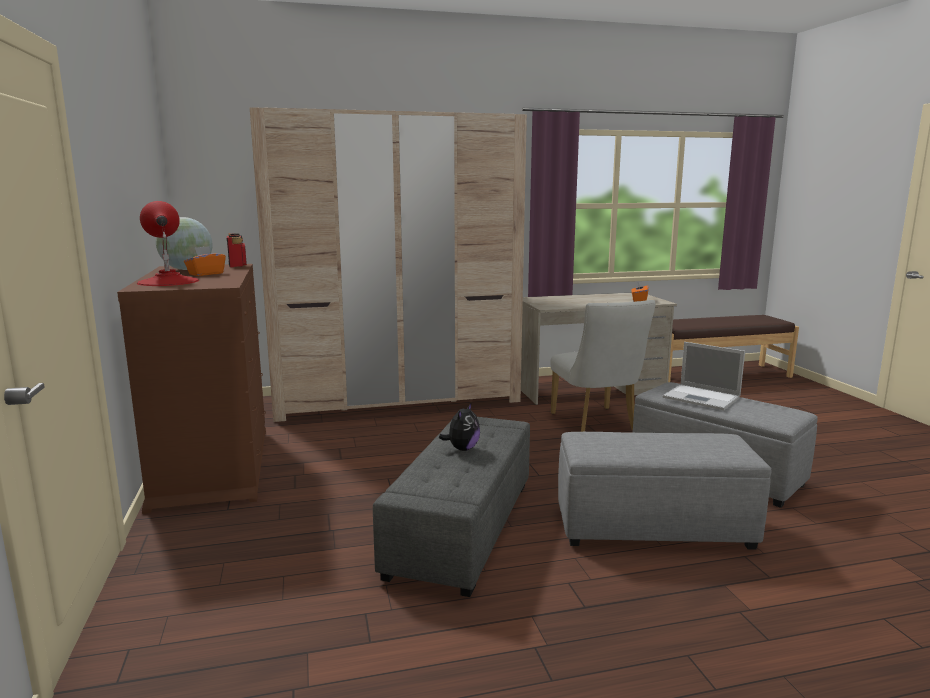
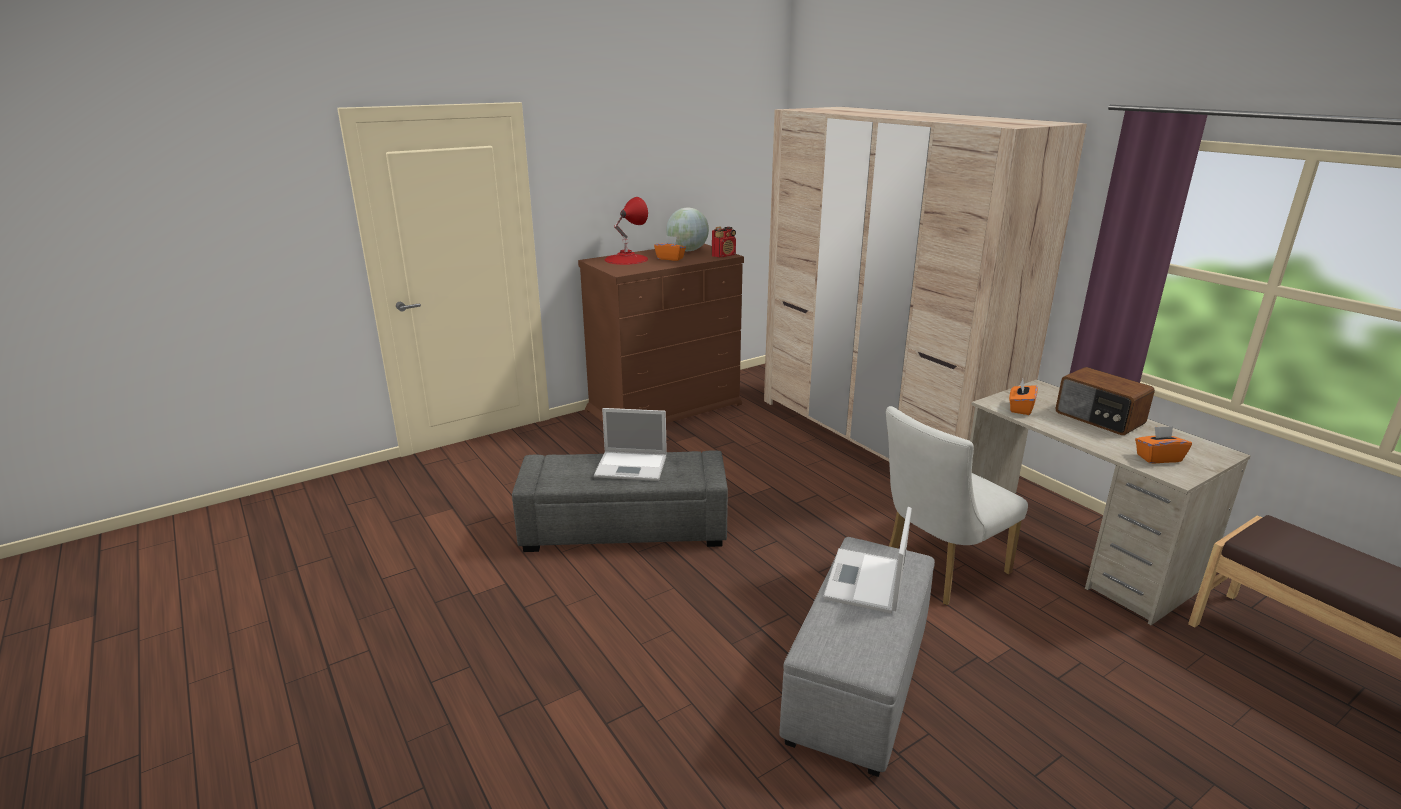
camera: 70 degrees right, 10 degrees up
plush toy [439,402,480,451] -> laptop [594,408,667,481]
grey ottoman [558,432,771,550] -> none
none -> orange tissue box [1009,379,1038,415]
none -> radio [1055,367,1155,435]

